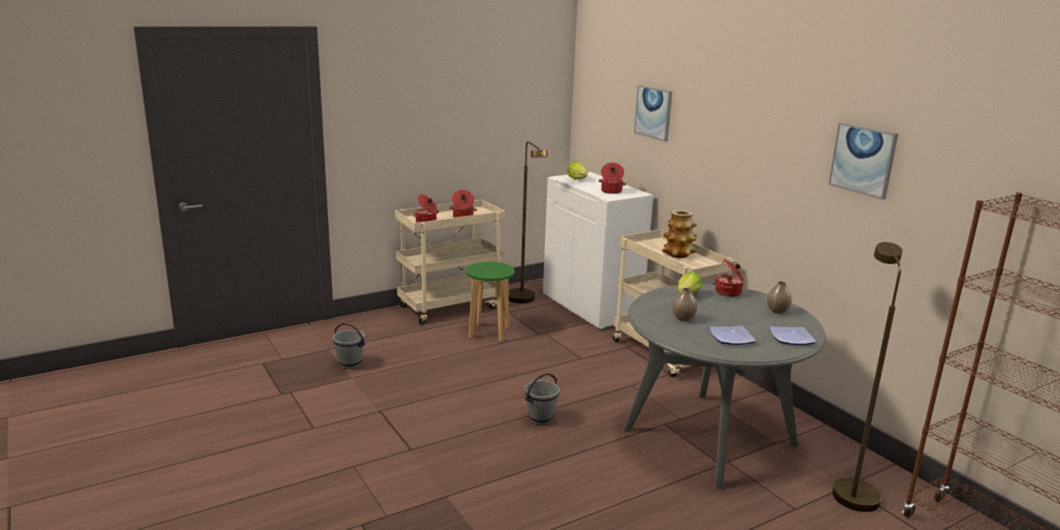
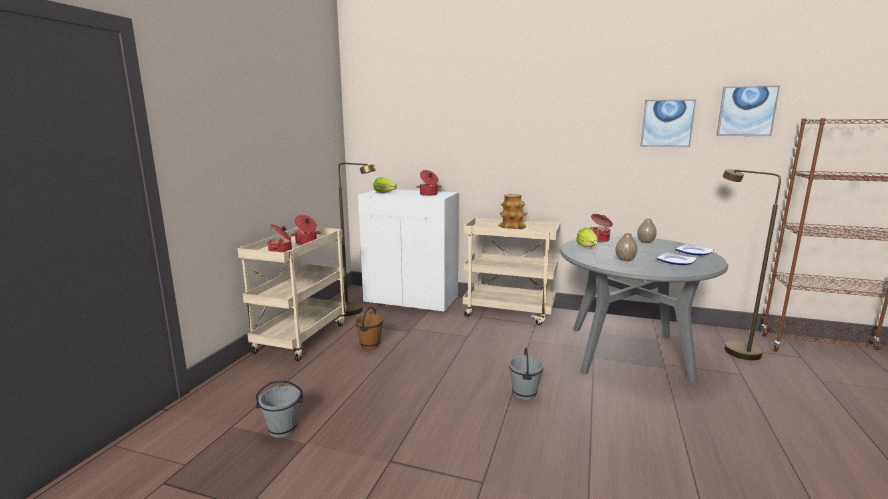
camera: 40 degrees left, 5 degrees down
green stool [466,262,515,342] -> brown bucket [355,307,383,349]
picture [634,85,672,142] -> picture moved to [716,85,780,136]

